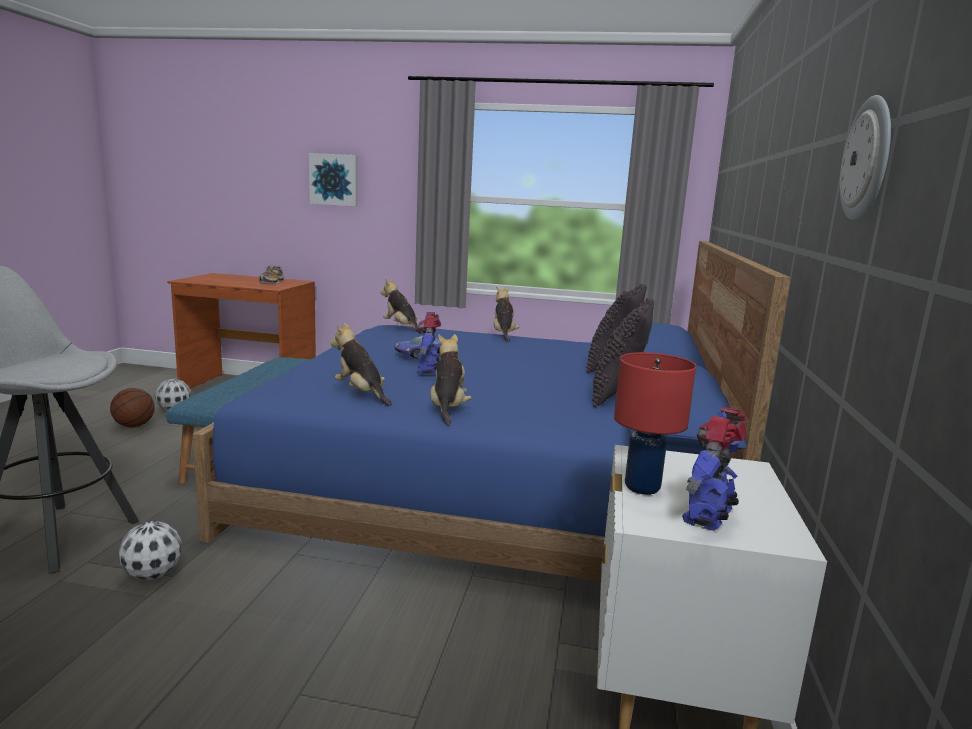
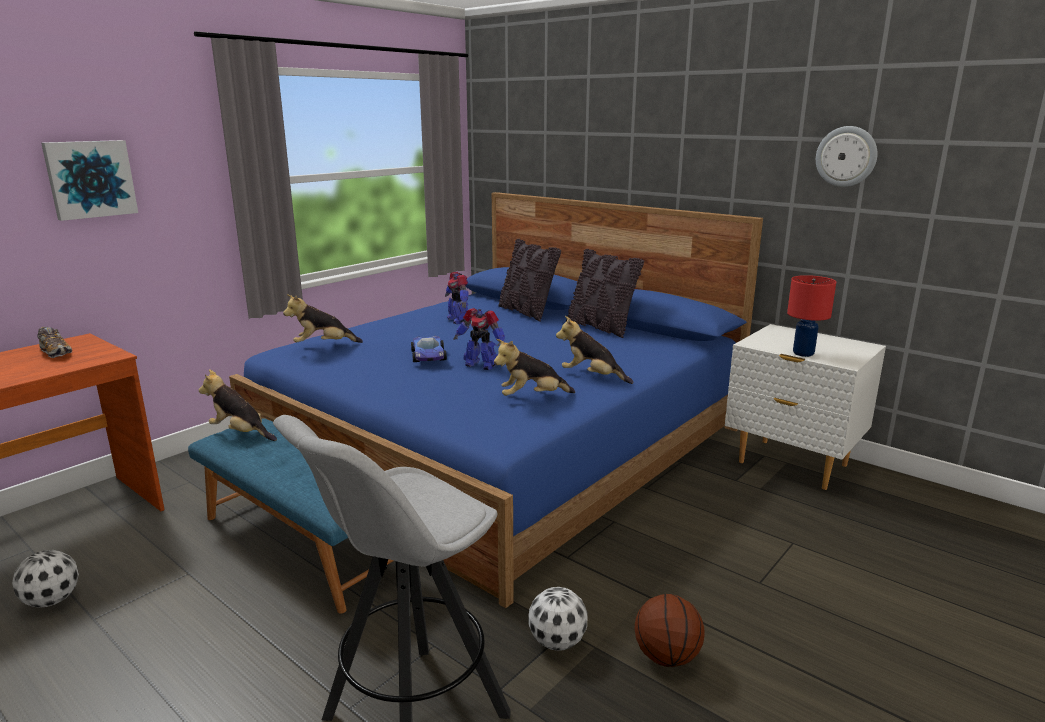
camera: 60 degrees left, 5 degrees up
basketball [110,388,155,428] -> basketball moved to [635,594,705,667]
plush toy [494,286,520,342] -> plush toy moved to [199,369,277,441]
toy robot [682,407,747,531] -> toy robot moved to [445,272,469,324]

